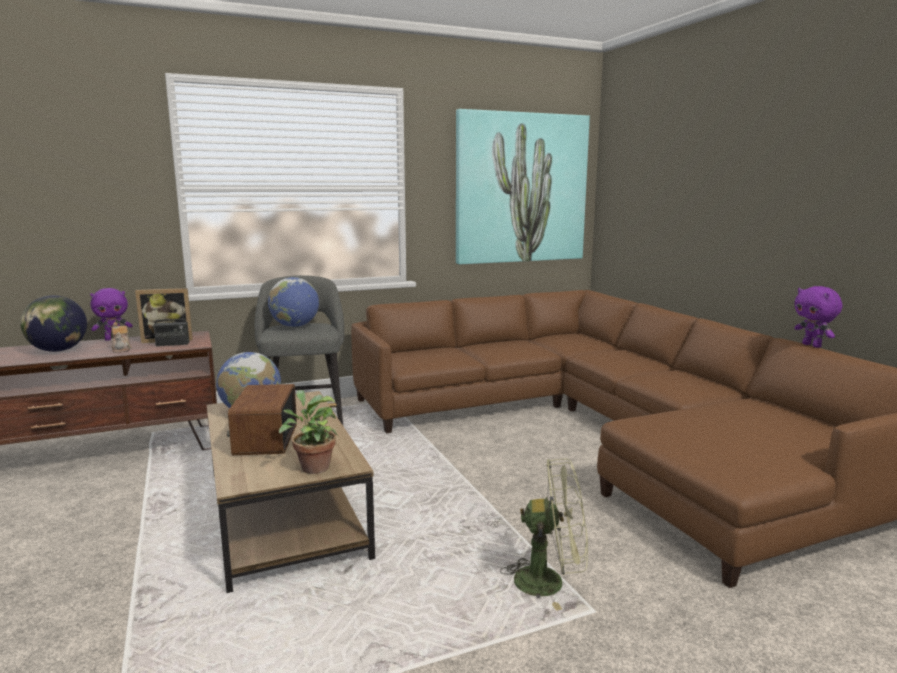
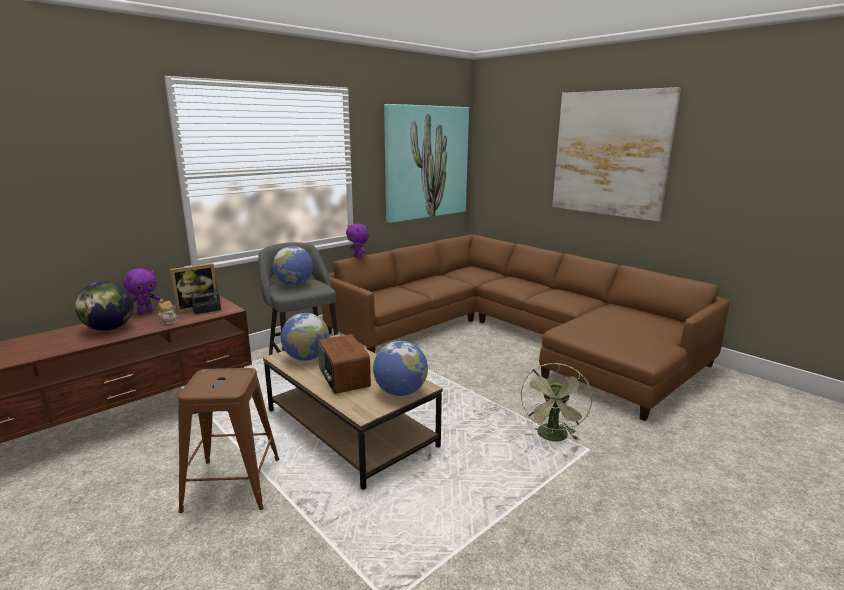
camera: 20 degrees left, 5 degrees up
potted plant [279,390,339,474] -> globe [373,341,428,396]
green fan [500,459,588,611] -> green fan turned 120 degrees clockwise [521,363,592,441]
purple plush toy [794,286,842,348] -> purple plush toy moved to [346,224,369,258]
none -> brown stool [178,368,279,513]
none -> picture [552,87,681,221]

